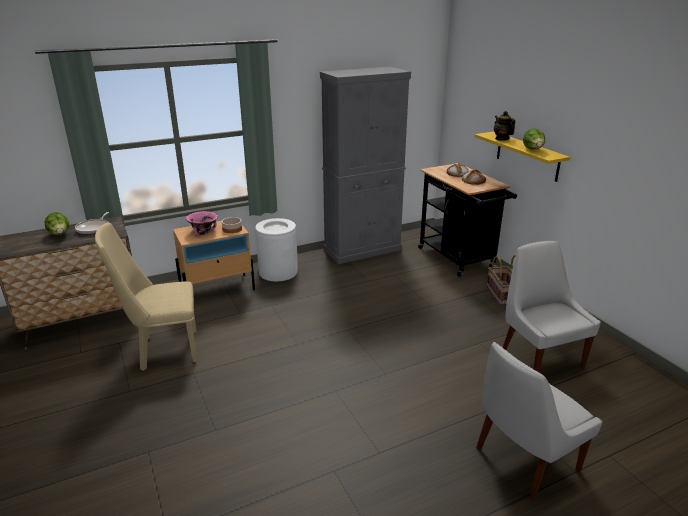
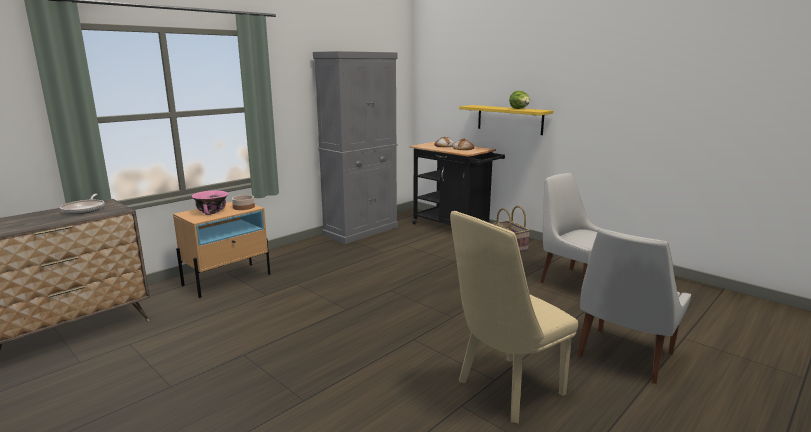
camera: 20 degrees left, 10 degrees down
lettuce [45,212,69,235] -> none
beige chair [95,223,197,371] -> beige chair moved to [450,211,578,423]
white trash can [255,218,298,281] -> none
teapot [494,111,515,141] -> none

